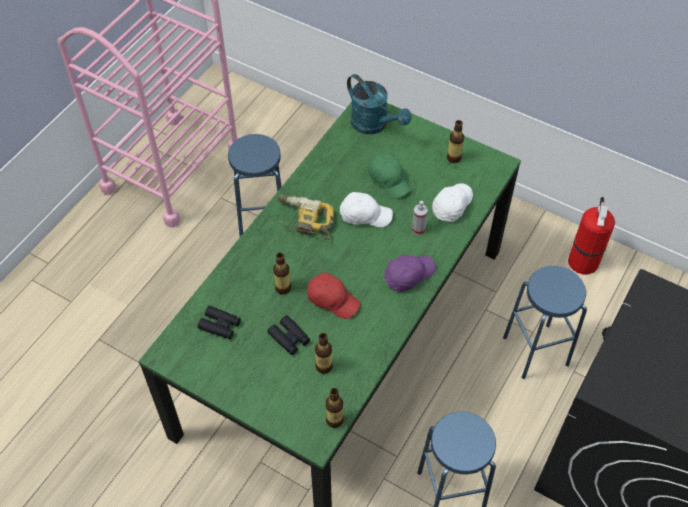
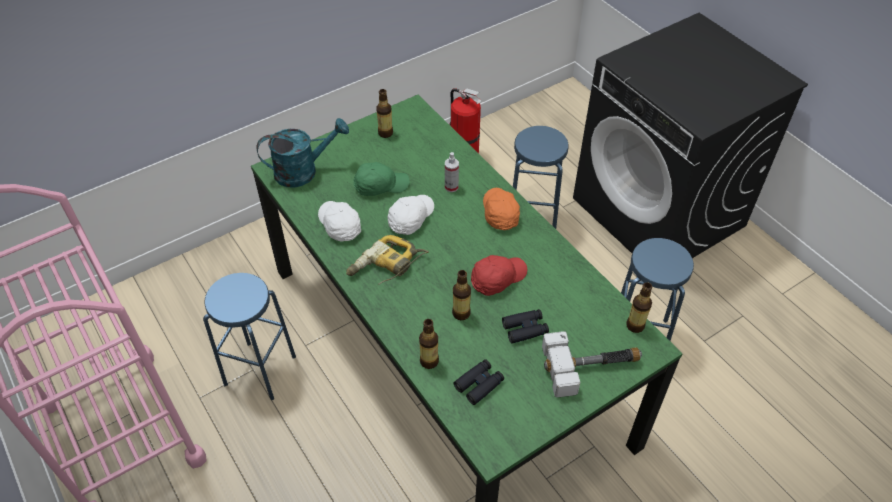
camera: 65 degrees left, 5 degrees down
bottle [315,333,333,374] -> bottle moved to [419,319,439,369]
purple cap [385,255,436,292] -> orange cap [483,188,520,230]
white cap [432,183,473,222] -> white cap moved to [318,201,361,241]
none -> hammer [542,331,642,397]

